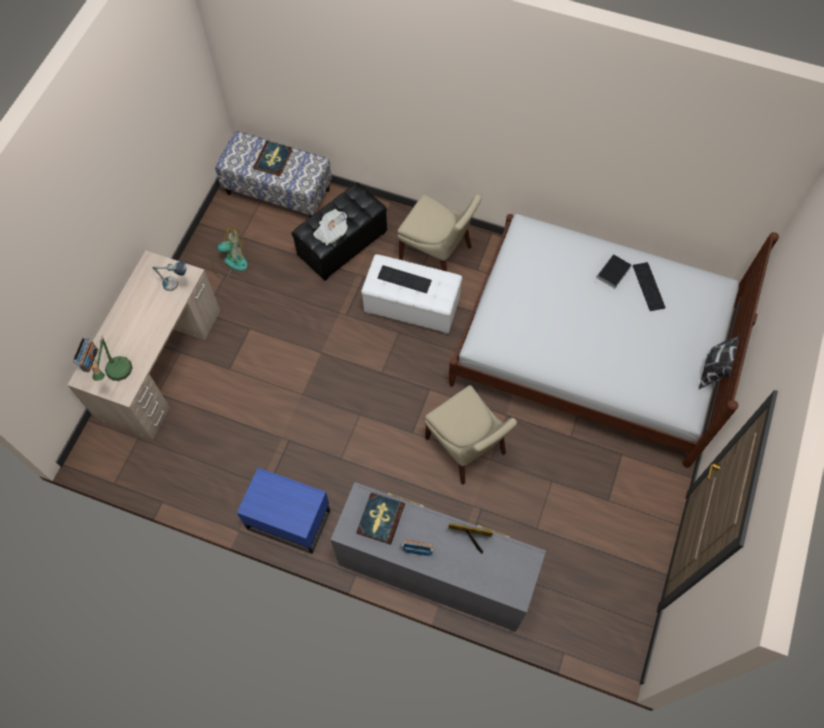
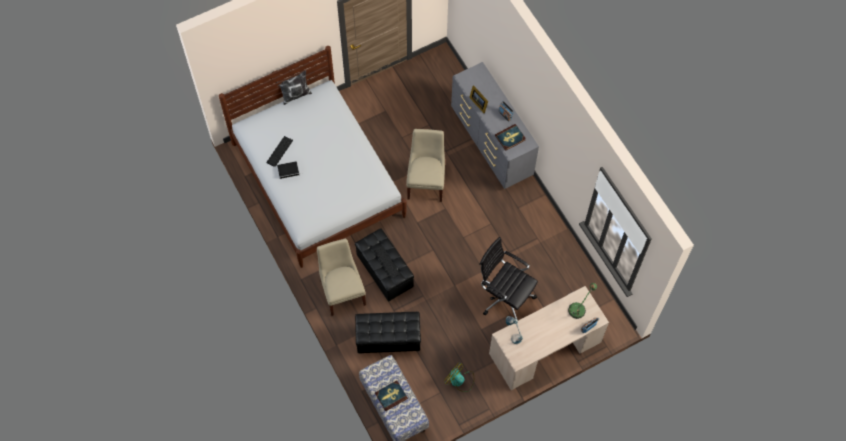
camera: 140 degrees left, 0 degrees up
blue nightstand [237,468,330,554] -> none
newspaper [314,209,348,245] -> none
white ottoman [361,254,462,334] -> black ottoman [355,228,414,302]
none -> black office chair [479,237,538,319]

